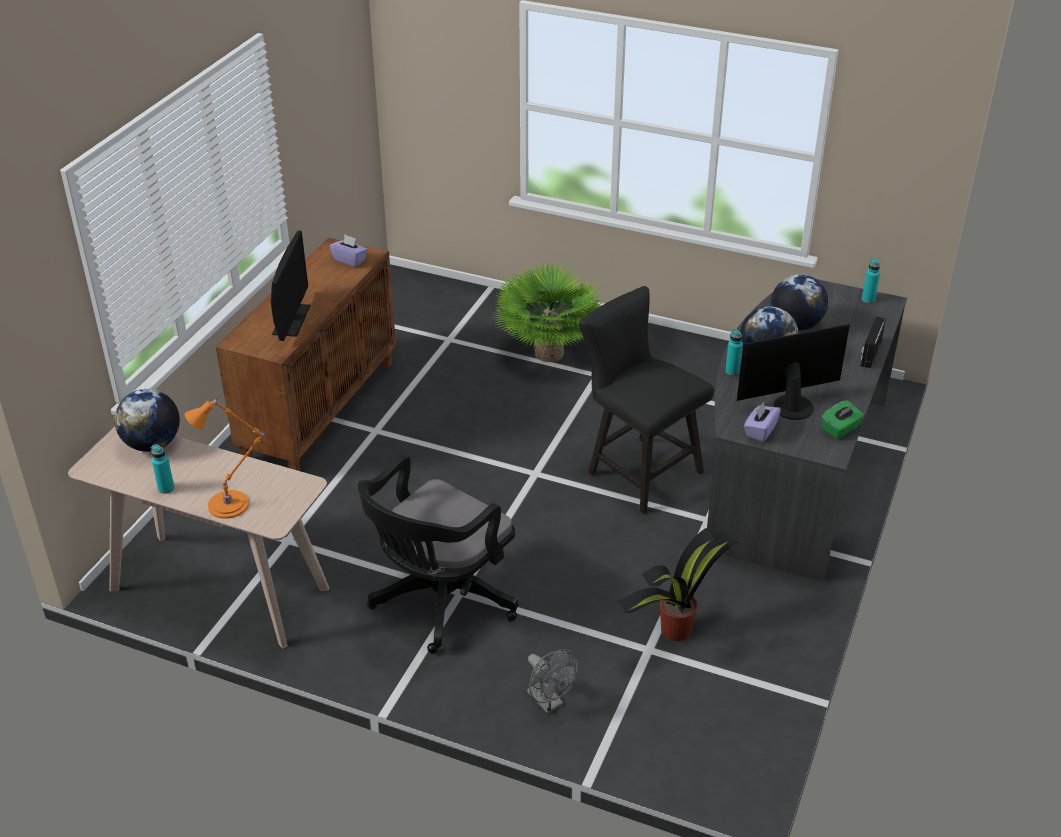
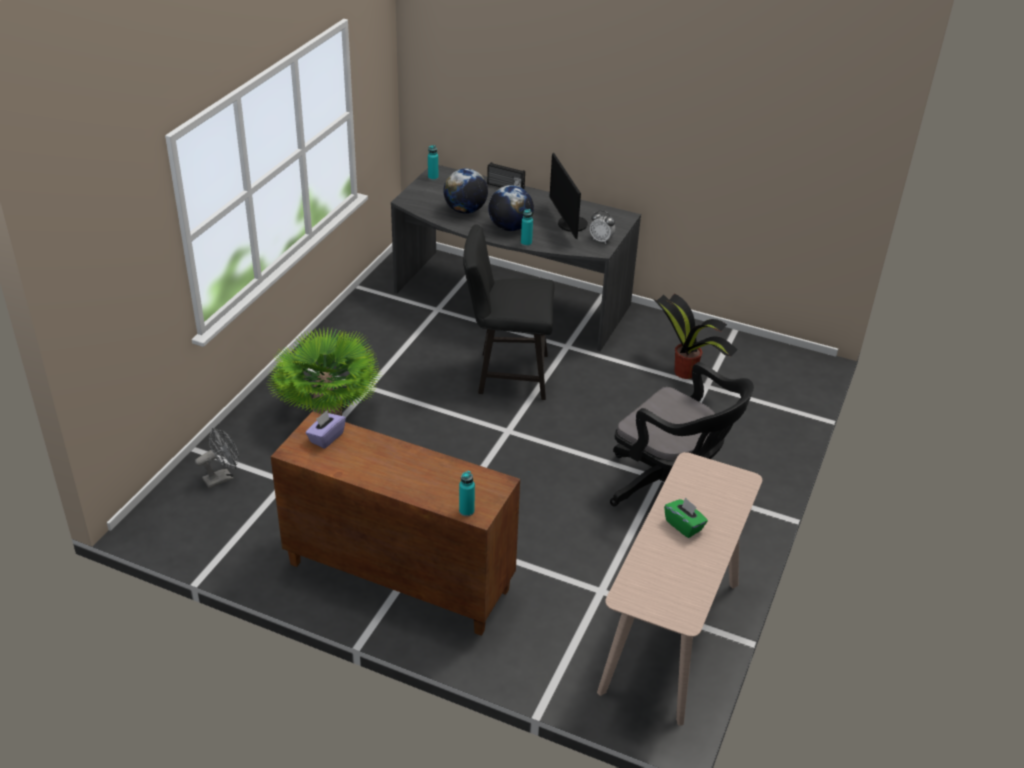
camera: 90 degrees left, 0 degrees up
globe [114,389,180,452] -> none
turquoise bottle [151,444,174,494] -> turquoise bottle moved to [459,471,475,517]
orange table lamp [185,398,265,519] -> none
monitor [271,231,311,341] -> none
grey fan [527,649,578,714] -> grey fan moved to [195,428,239,488]
black chair [579,286,714,514] -> black chair turned 45 degrees clockwise [463,224,555,400]
purple tissue box [744,402,781,442] -> alarm clock [590,210,615,244]
green tissue box [822,400,864,439] -> green tissue box moved to [664,497,708,538]

